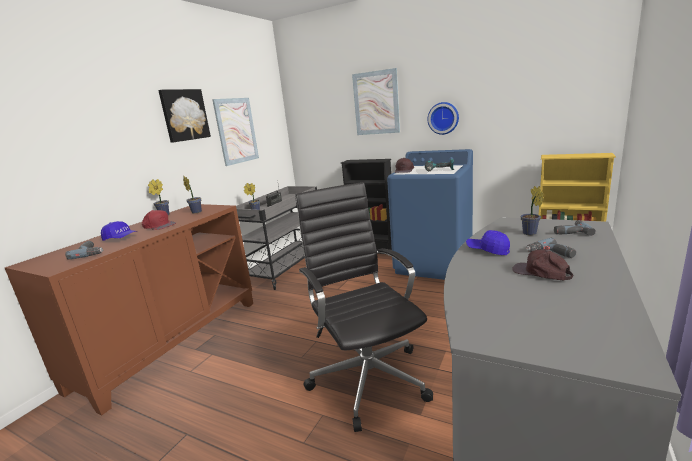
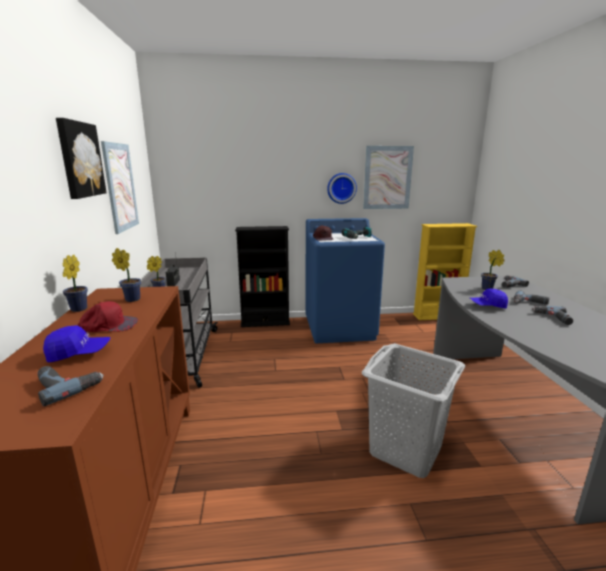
camera: 35 degrees left, 0 degrees up
black office chair [295,182,433,432] -> grey laundry basket [362,343,465,478]
picture [352,68,400,135] -> picture moved to [363,146,414,209]
brown cap [512,249,573,281] -> power drill [532,306,573,325]

